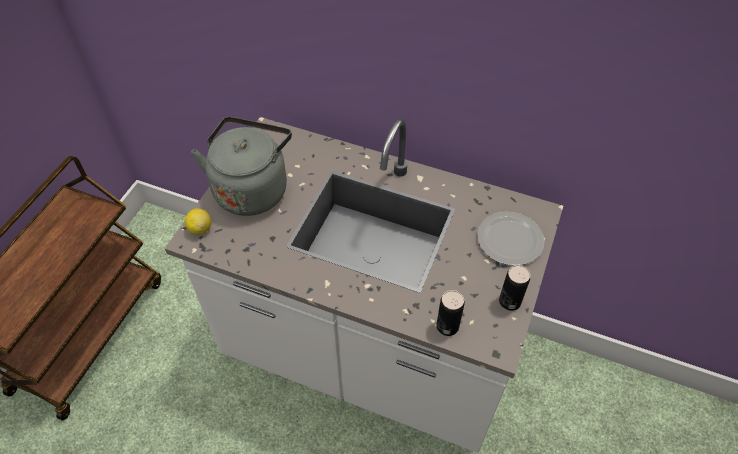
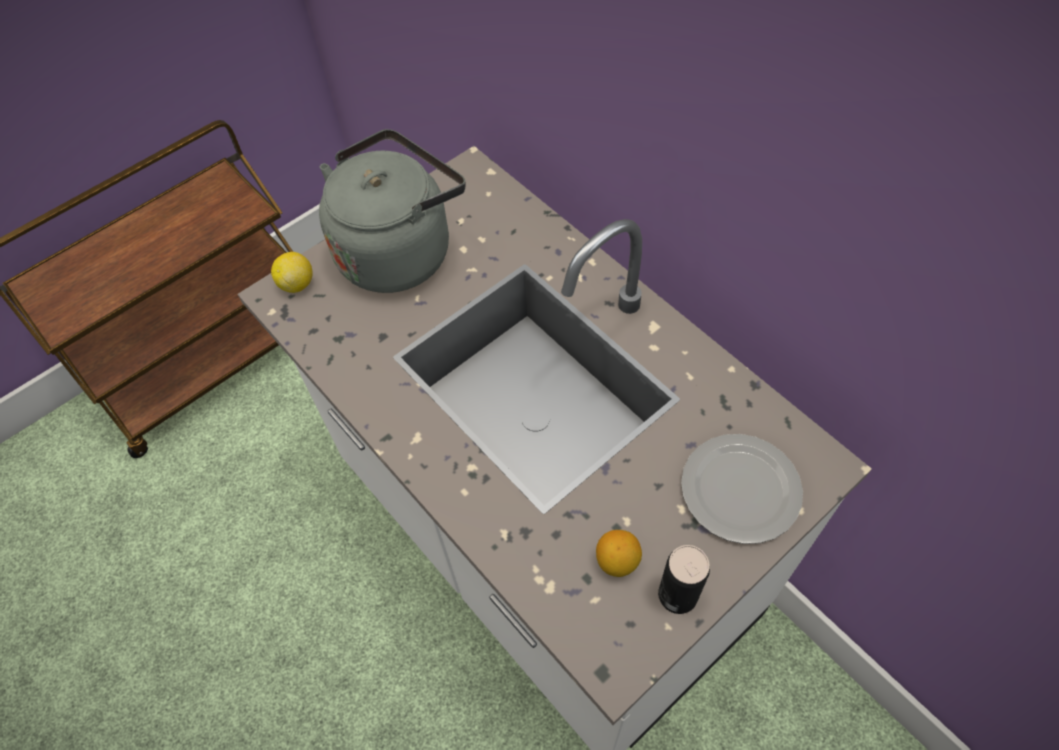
camera: 30 degrees right, 5 degrees up
can [436,290,465,336] -> none
none -> lemon [596,530,642,577]

